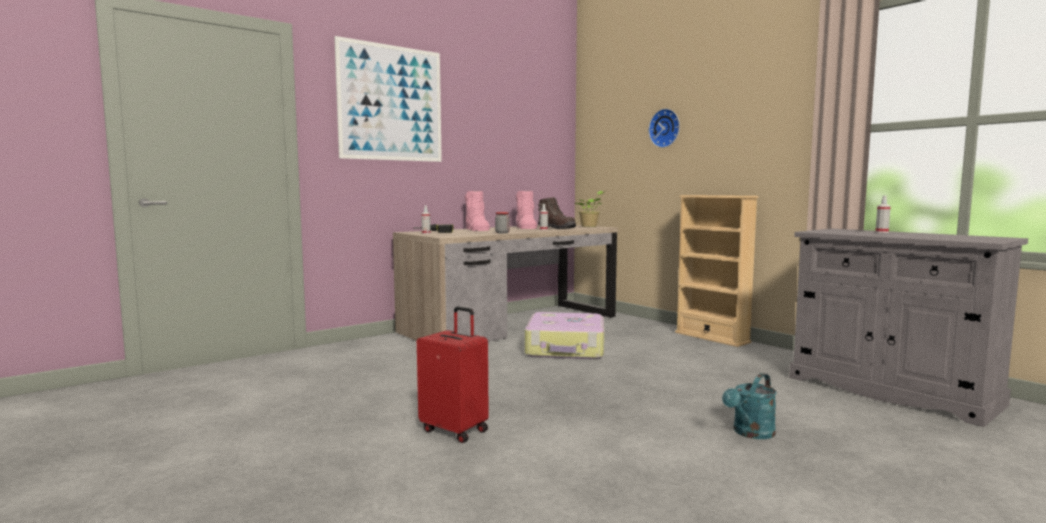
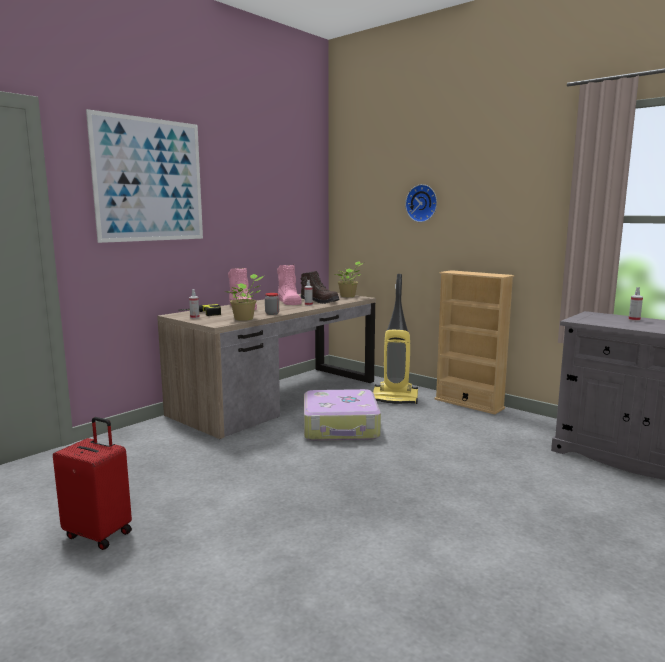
camera: 10 degrees left, 5 degrees up
red suitcase [417,306,489,443] -> red suitcase moved to [53,417,132,550]
turquoise watering can [722,373,777,439] -> none
none -> potted plant [228,274,264,321]
none -> vacuum cleaner [373,274,418,404]

